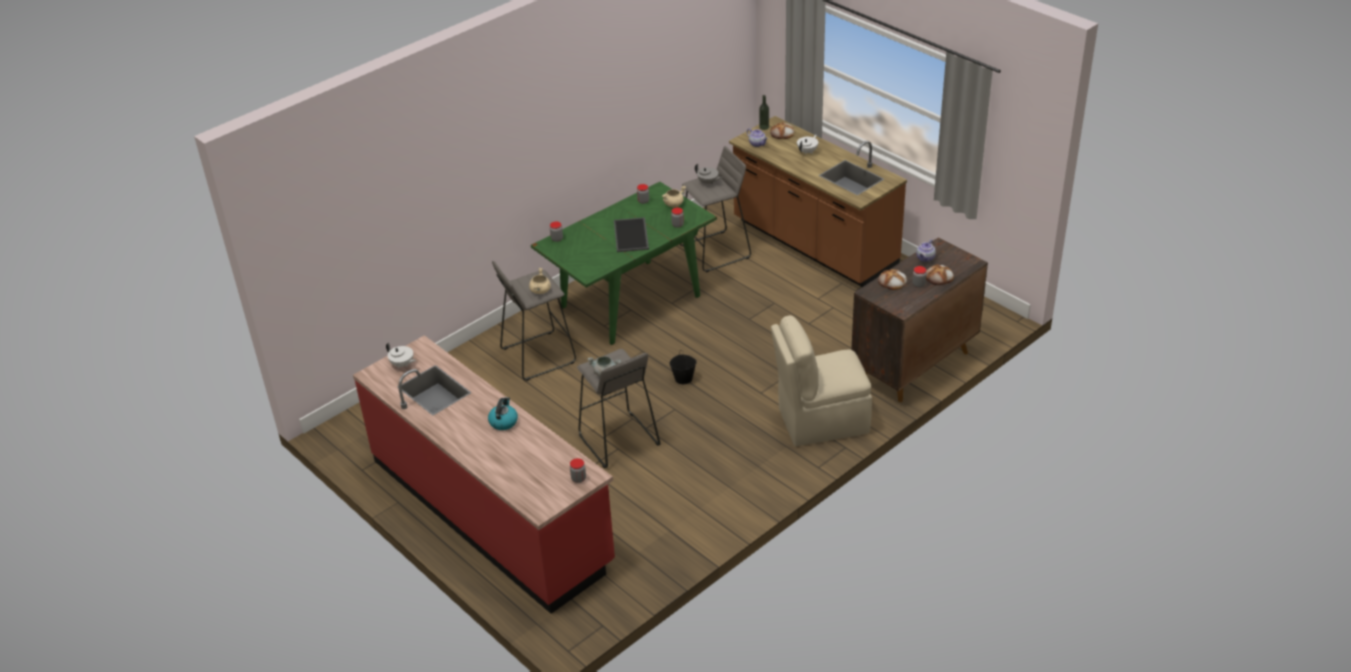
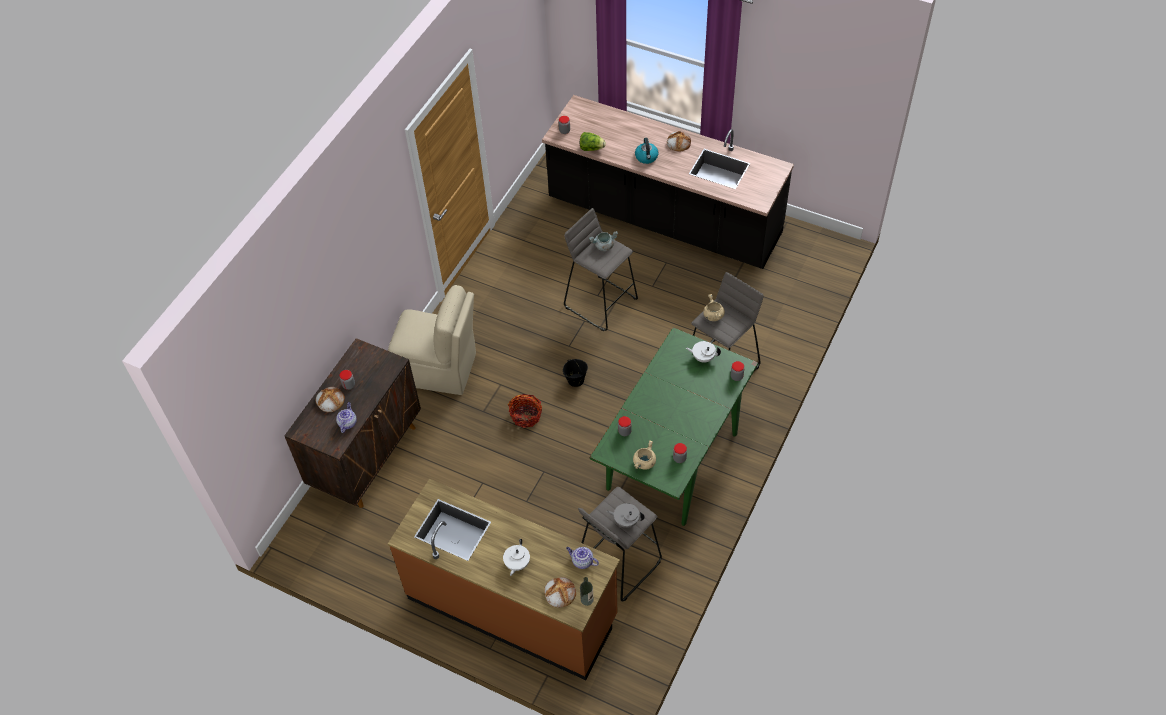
camera: 160 degrees right, 15 degrees up
red counter [353,335,615,614] -> black counter [542,95,794,269]
white teapot [386,343,416,368] -> white teapot moved to [686,341,721,363]
tray [614,217,649,252] -> none
beige chair [771,315,872,446] -> beige chair turned 45 degrees clockwise [388,285,476,395]
bread [878,269,907,290] -> bread moved to [667,131,691,151]
none -> basket [508,394,542,428]
none -> lettuce [580,132,606,151]

